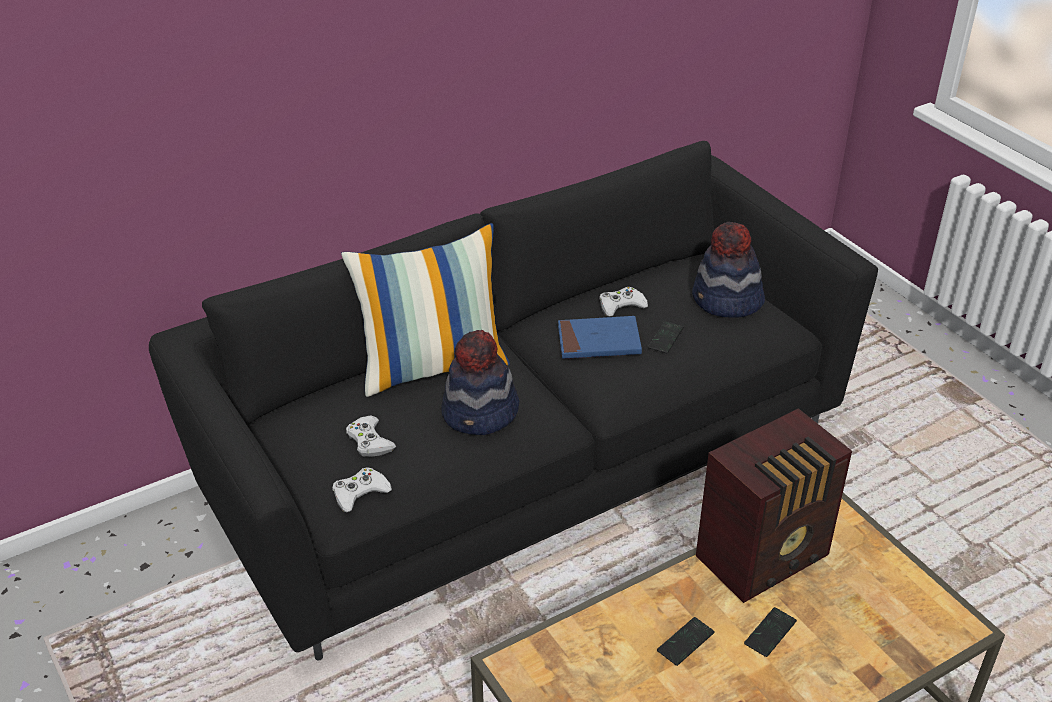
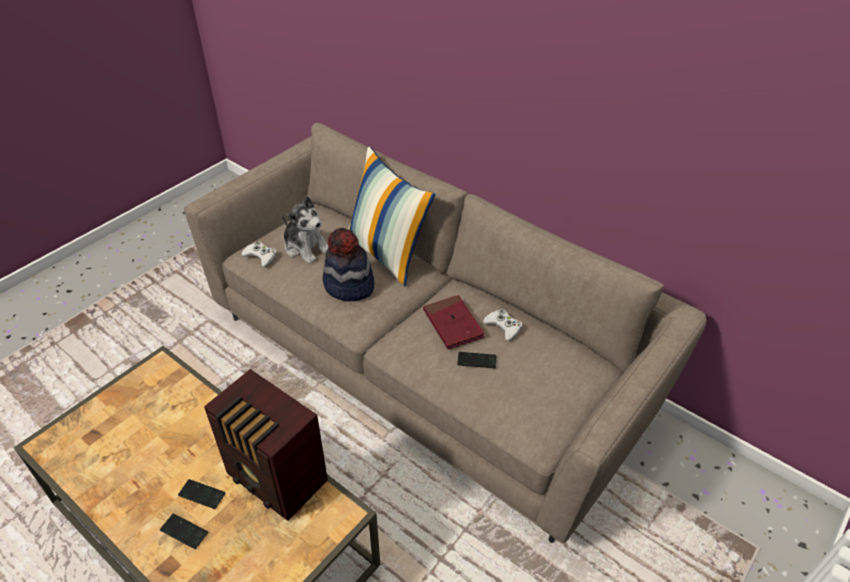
camera: 70 degrees right, 5 degrees up
black sofa [149,141,878,661] -> beige sofa [184,123,706,543]
white game controller [346,416,396,457] -> plush toy [281,196,328,264]
blue book [558,316,642,359] -> red book [423,295,485,350]
phone [657,617,715,666] -> phone moved to [160,513,208,549]
hat [692,222,765,318] -> none

